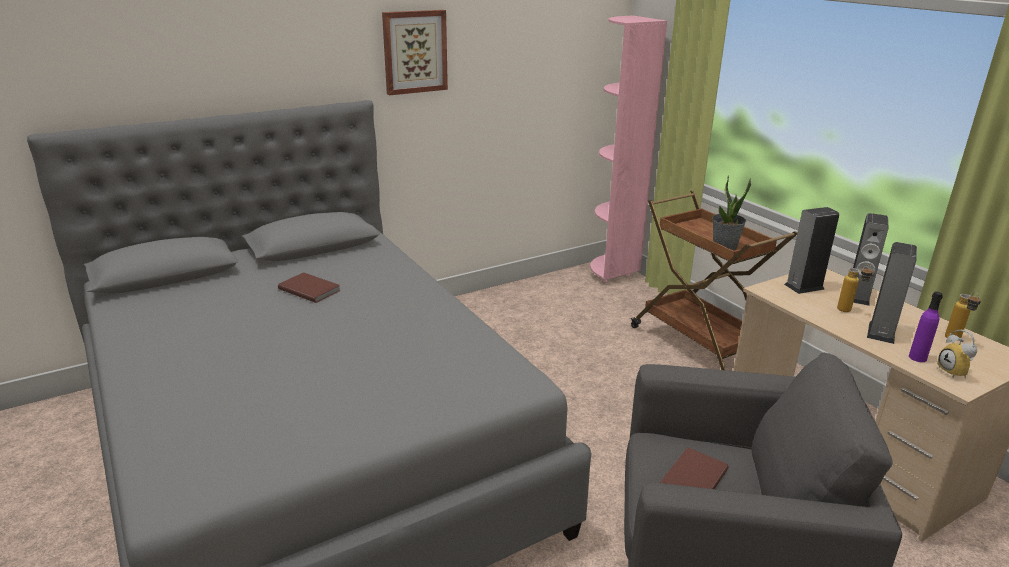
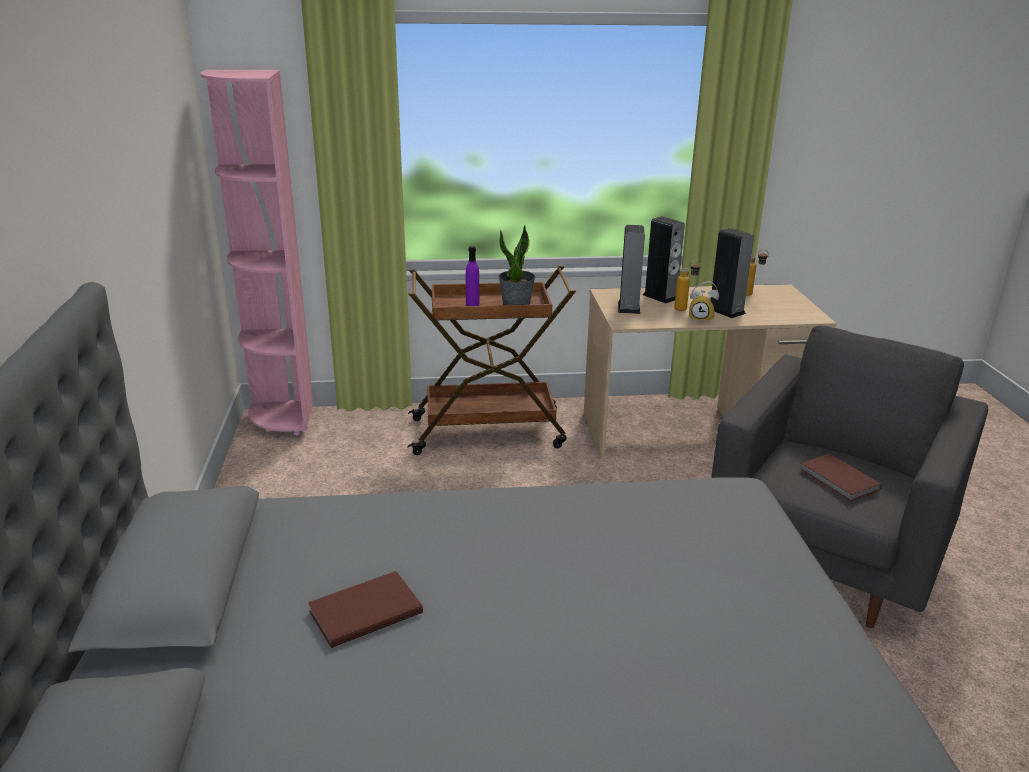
camera: 65 degrees left, 0 degrees up
picture [382,10,448,95] -> none
purple bottle [909,291,943,362] -> purple bottle moved to [466,246,479,306]
alarm clock [937,330,977,379] -> alarm clock moved to [689,282,719,322]

